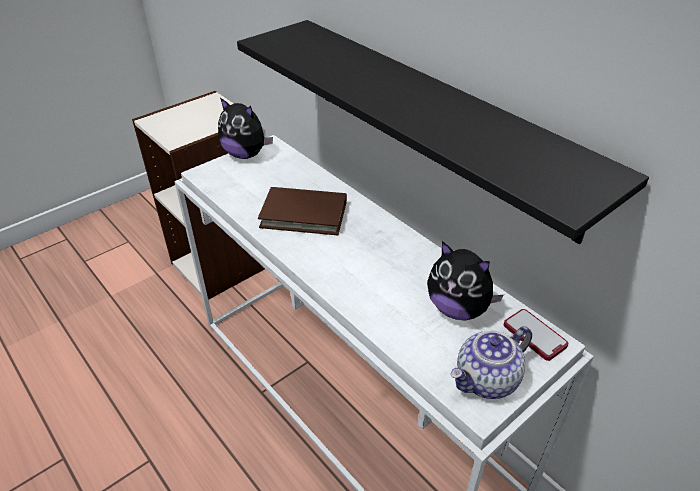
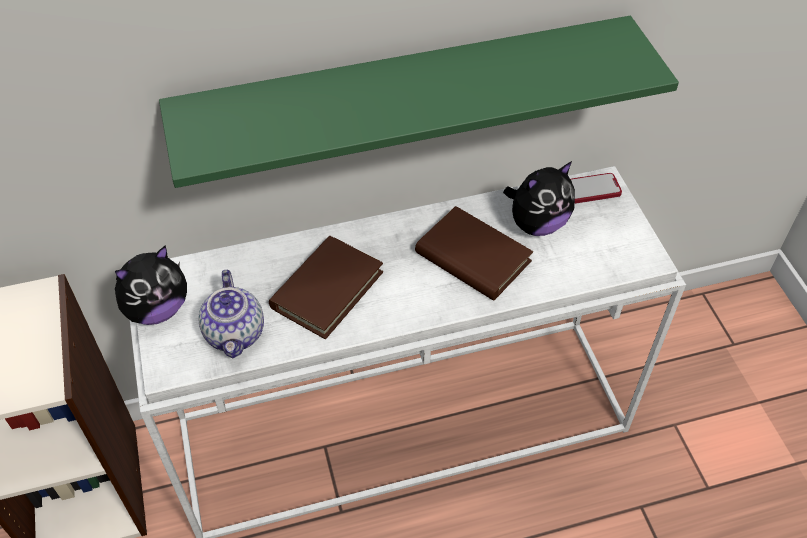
camera: 65 degrees left, 10 degrees up
black shelf [237,20,649,245] -> green shelf [159,16,679,188]
teapot [450,326,532,399] -> teapot moved to [198,270,264,358]
none -> brown book [415,206,533,301]

